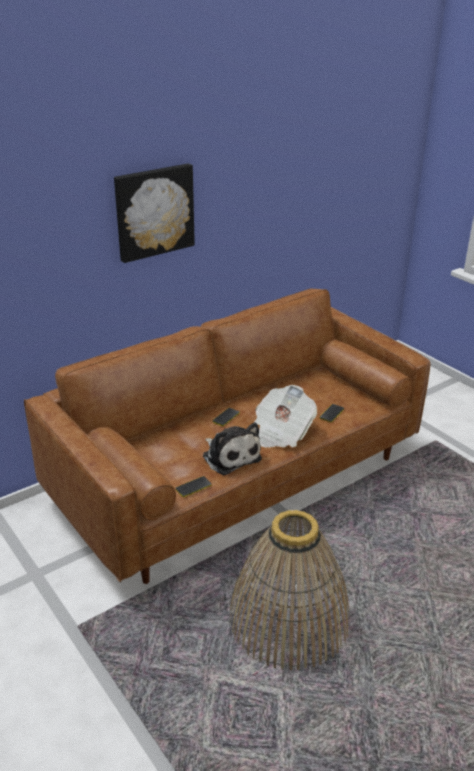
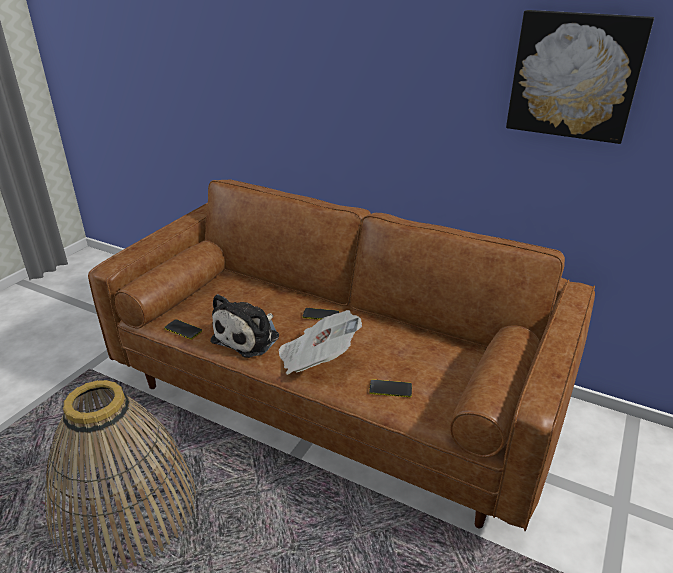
camera: 65 degrees right, 0 degrees up
picture [114,163,195,263] -> picture moved to [506,10,654,144]

